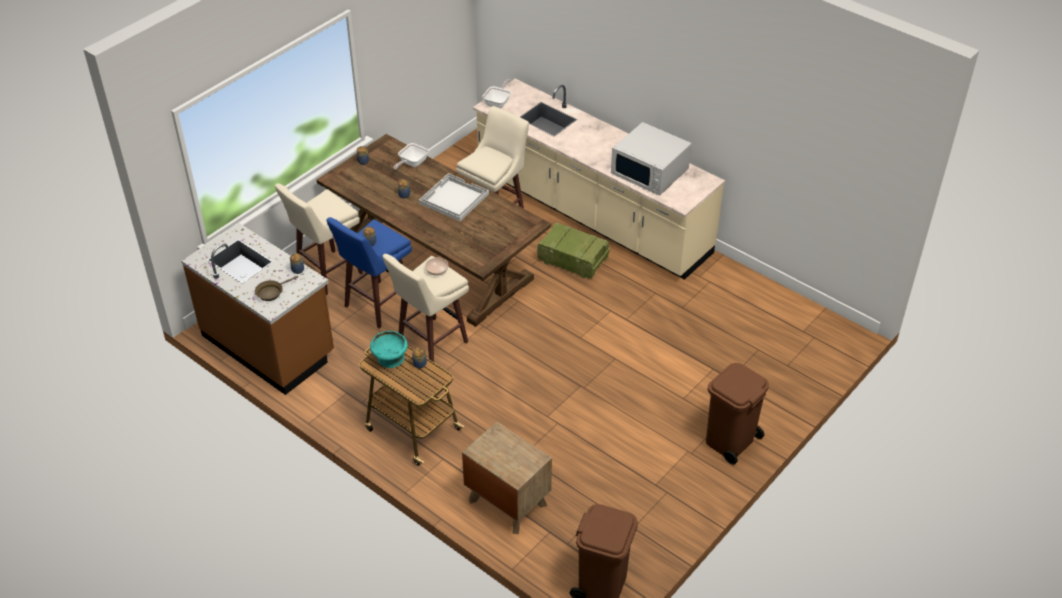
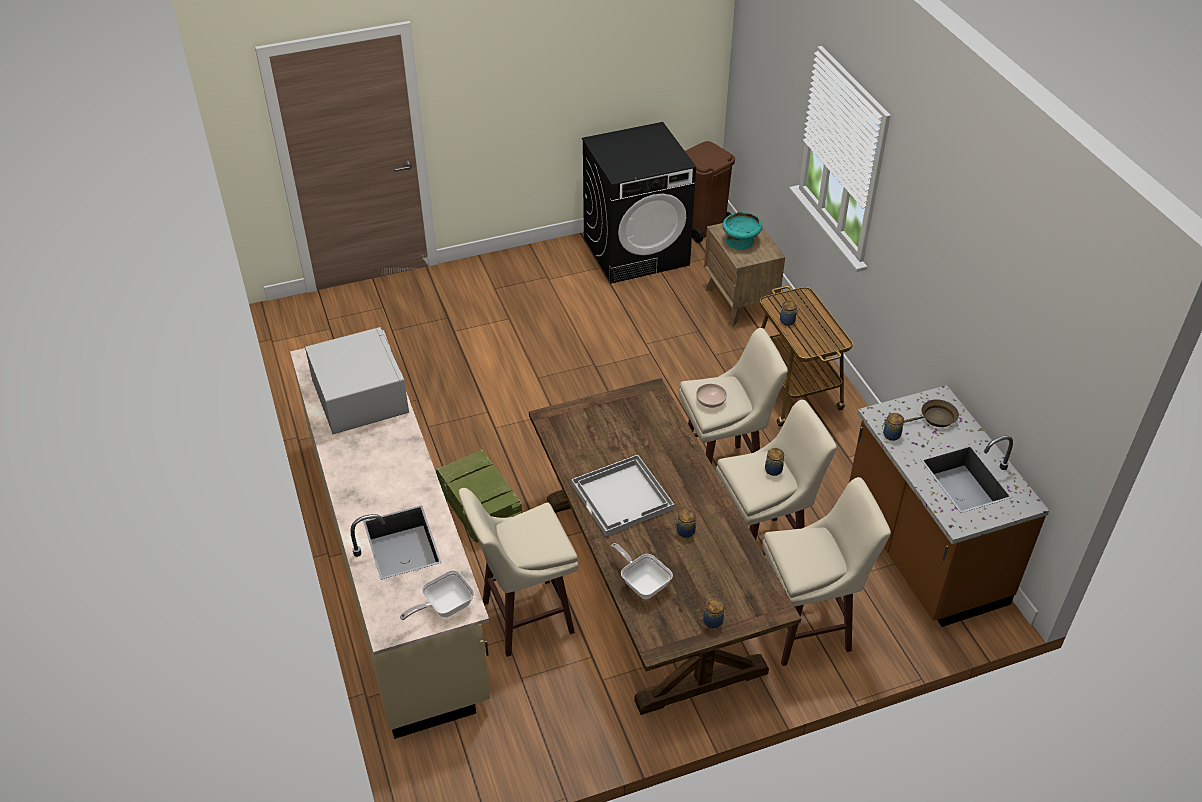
camera: 150 degrees left, 0 degrees up
blue stool [326,217,412,328] -> beige stool [716,400,837,555]
turquoise bowl [370,331,408,368] -> turquoise bowl moved to [723,211,762,250]
frying pan [393,143,429,170] -> frying pan turned 105 degrees counterclockwise [611,543,673,599]
brown trash can [706,363,769,465] -> none
none -> black washing machine [582,122,696,283]

